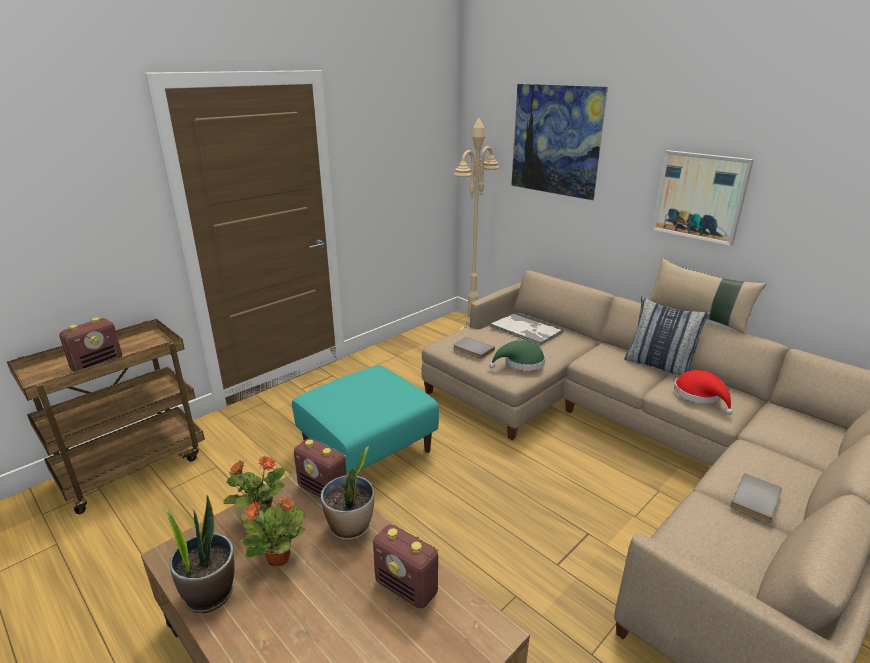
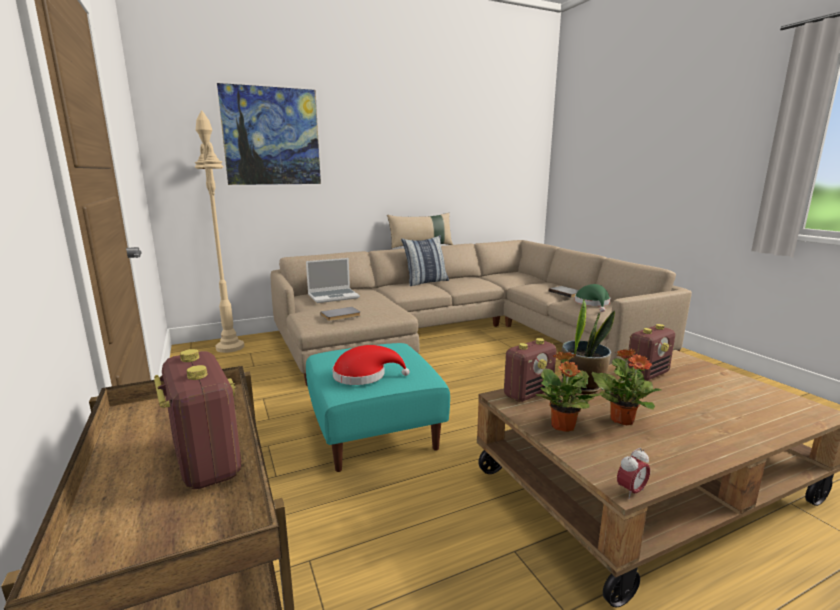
camera: 70 degrees left, 10 degrees down
potted plant [163,495,235,613] -> none
green hat [489,340,545,371] -> green hat moved to [575,284,610,312]
tray [490,312,564,346] -> laptop [306,258,360,303]
picture [652,150,754,246] -> none
red hat [674,370,733,415] -> red hat moved to [332,345,410,385]
none -> alarm clock [617,448,650,499]

